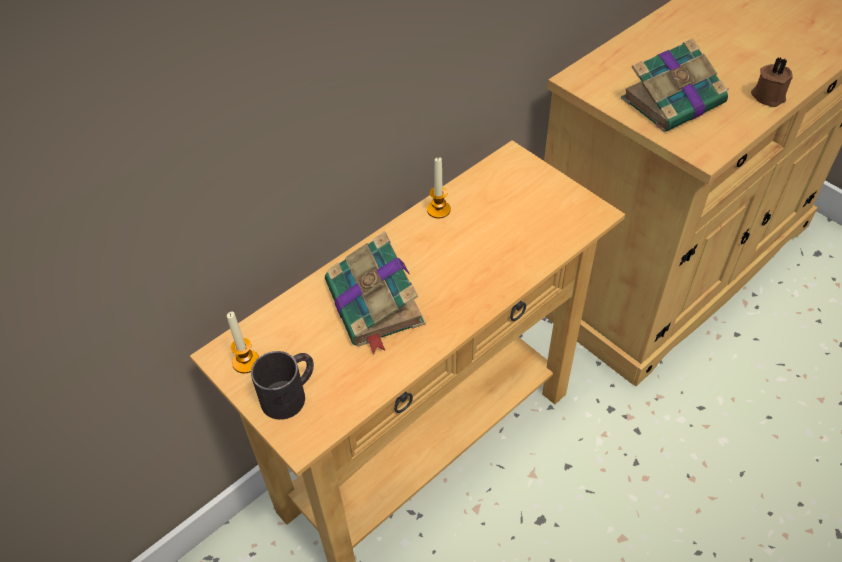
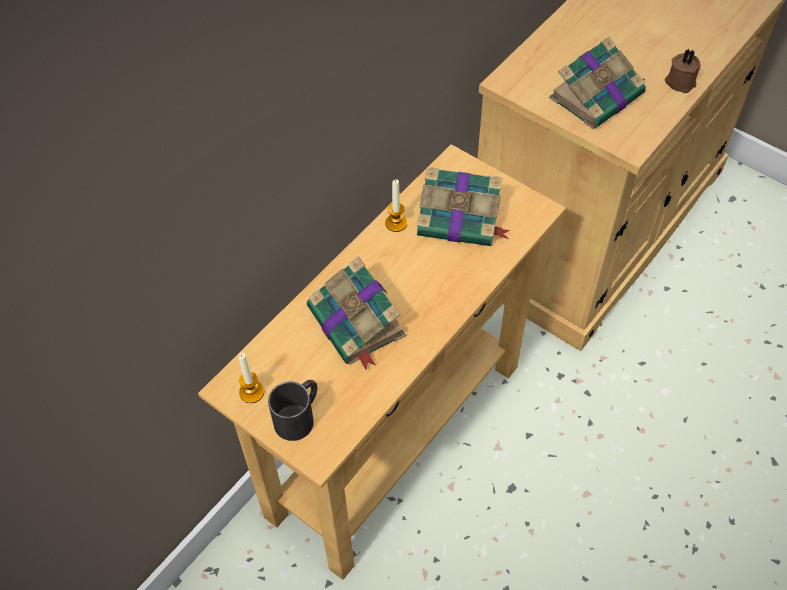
camera: 10 degrees left, 5 degrees up
none -> book [417,167,510,246]

